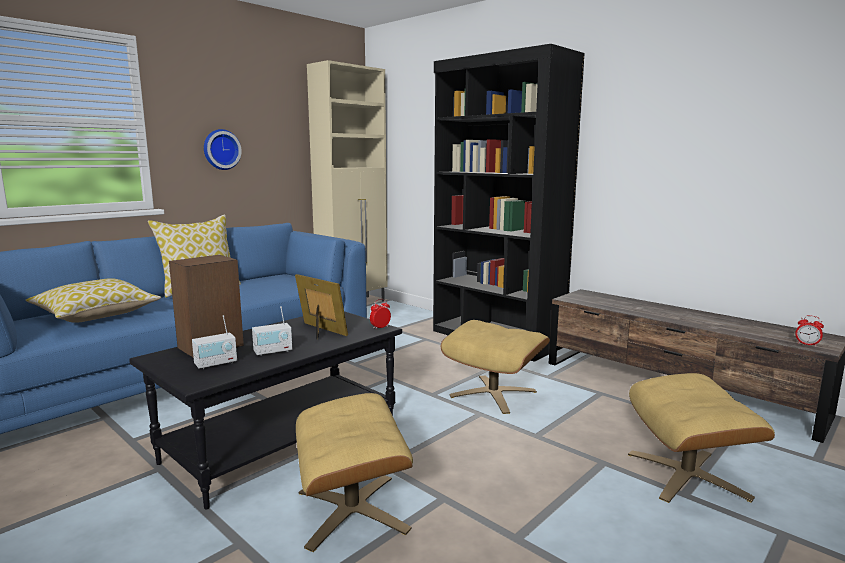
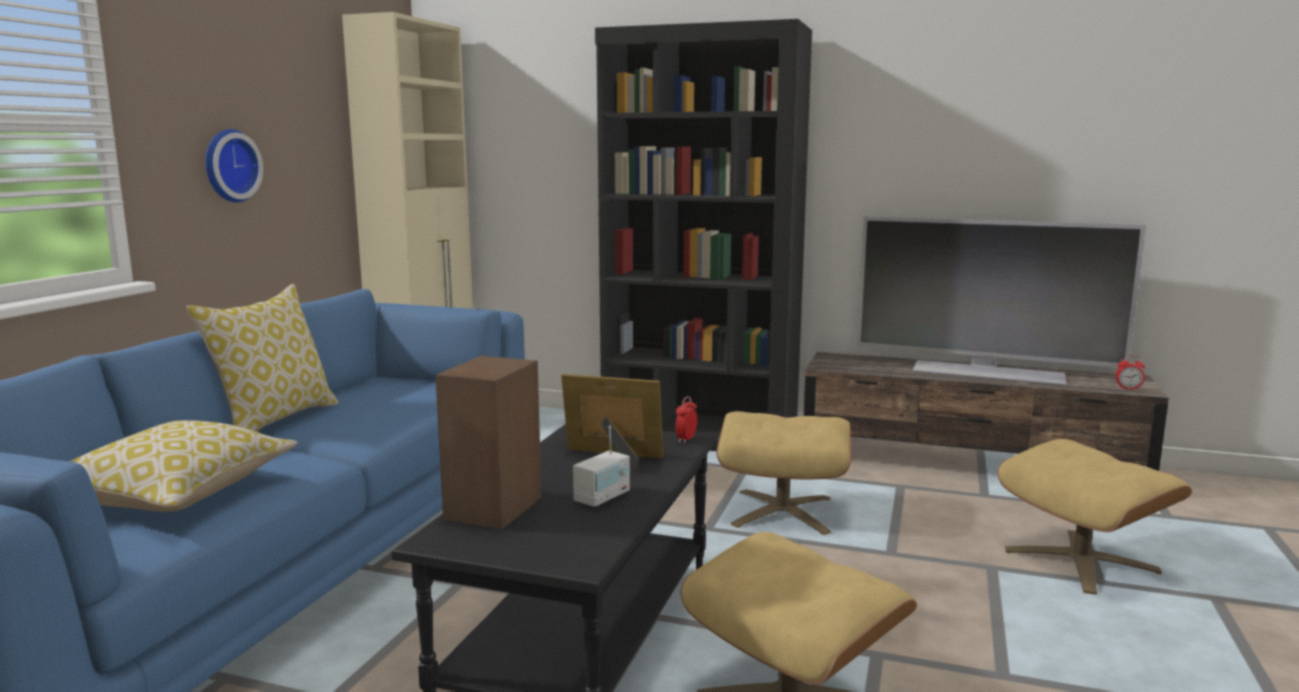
camera: 25 degrees left, 0 degrees up
radio [192,315,237,369] -> none
none -> television [857,216,1146,386]

